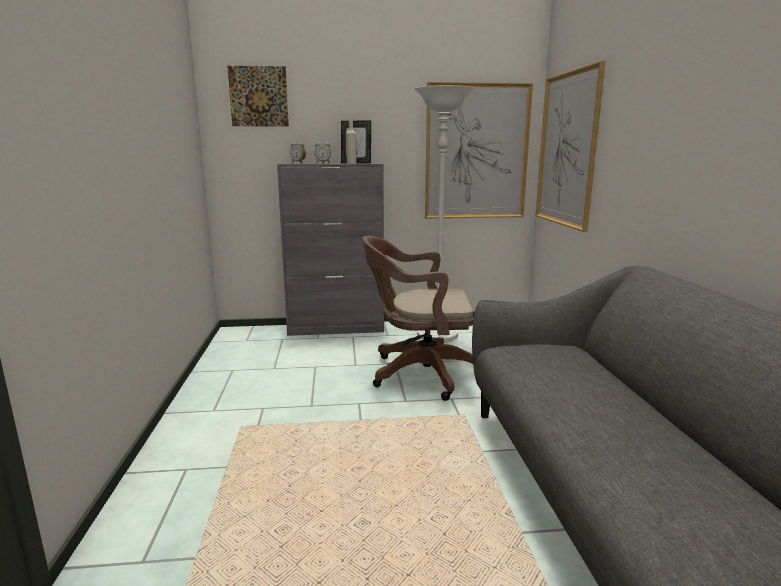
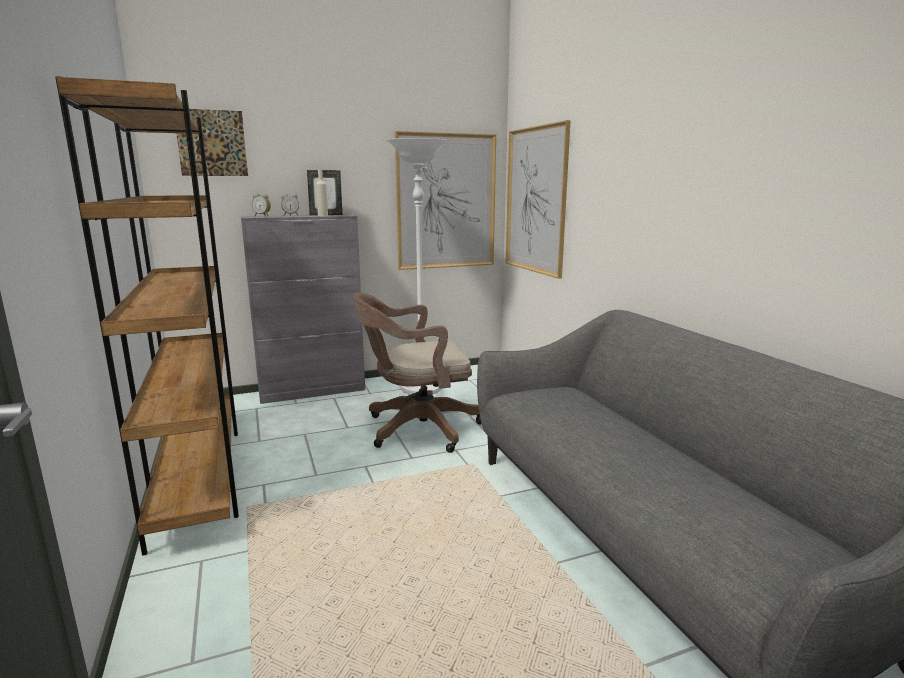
camera: 15 degrees left, 0 degrees up
none -> brown bookcase [55,76,239,556]

